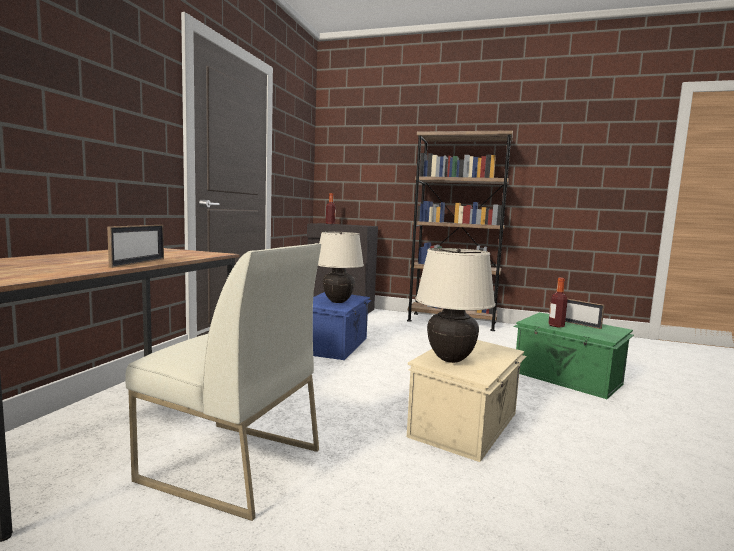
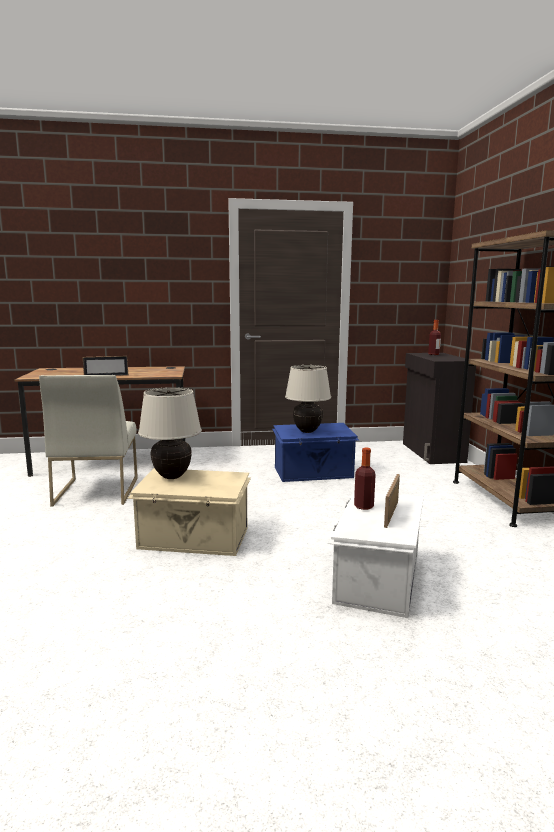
camera: 65 degrees right, 5 degrees up
green storage box [513,312,634,399] -> white storage box [328,491,424,618]

